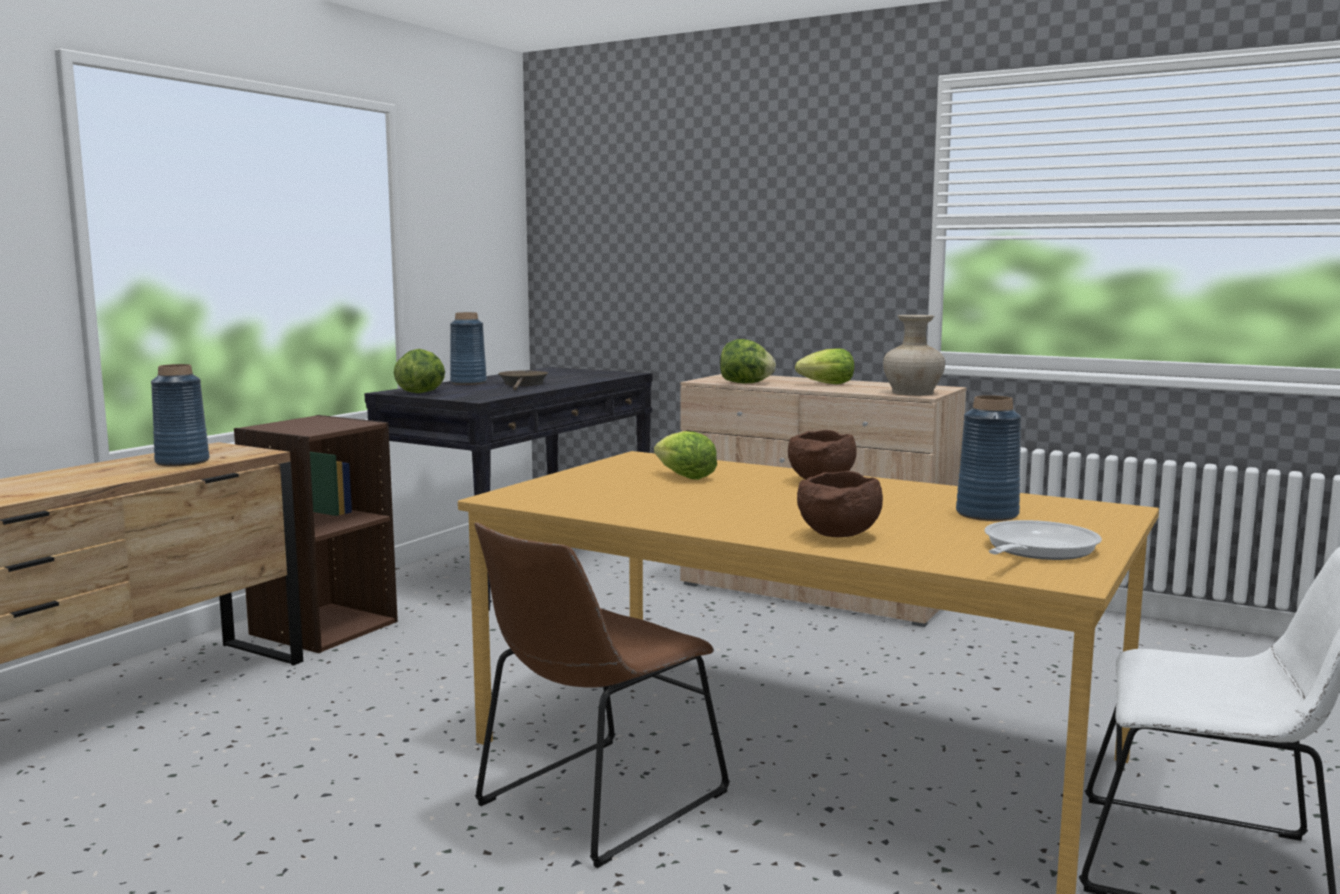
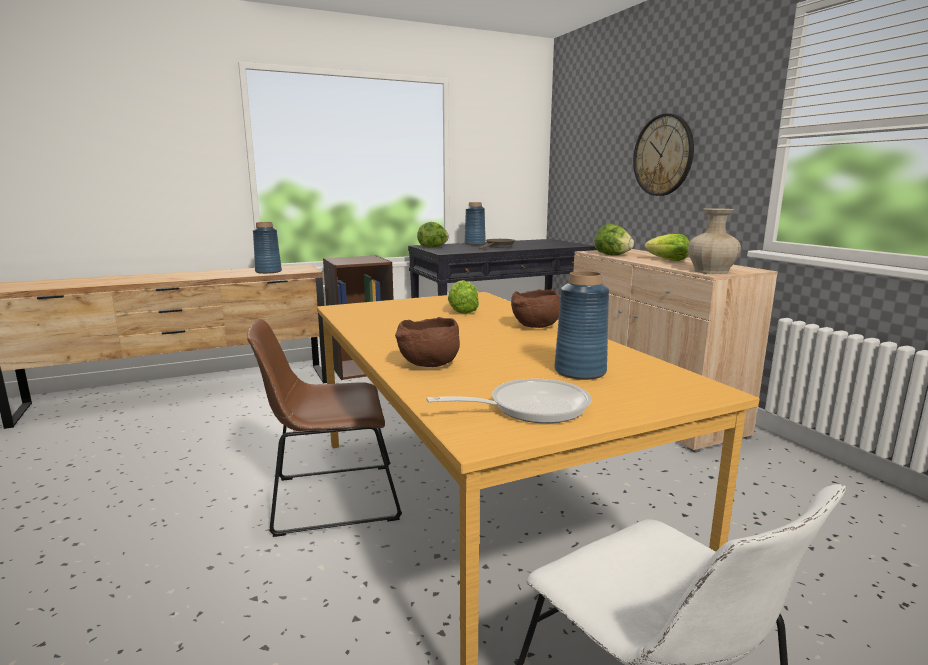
camera: 35 degrees right, 5 degrees up
none -> wall clock [633,113,694,196]

